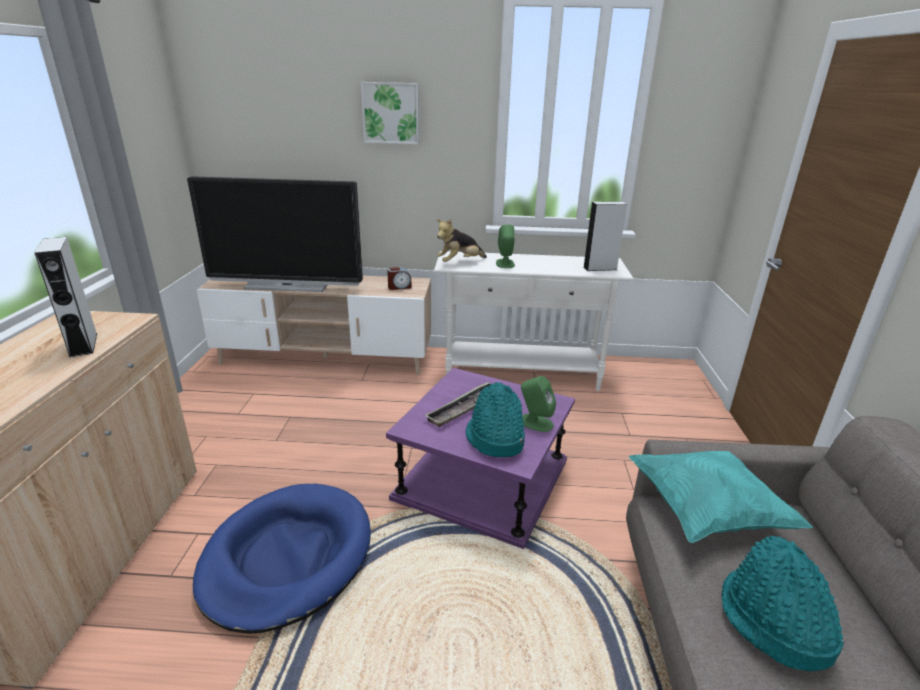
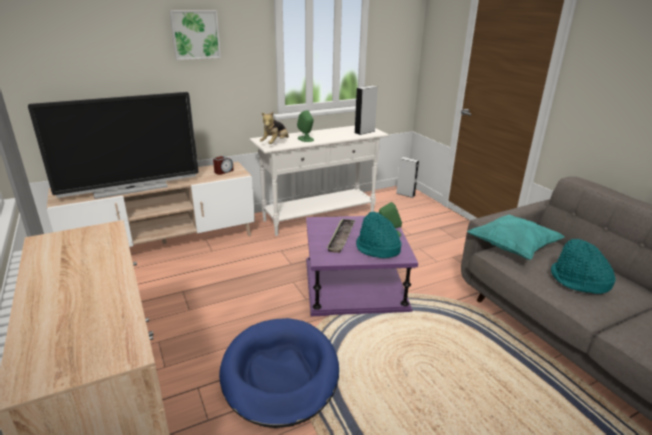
camera: 30 degrees left, 0 degrees up
grey speaker [34,237,97,357] -> grey speaker moved to [396,157,419,198]

